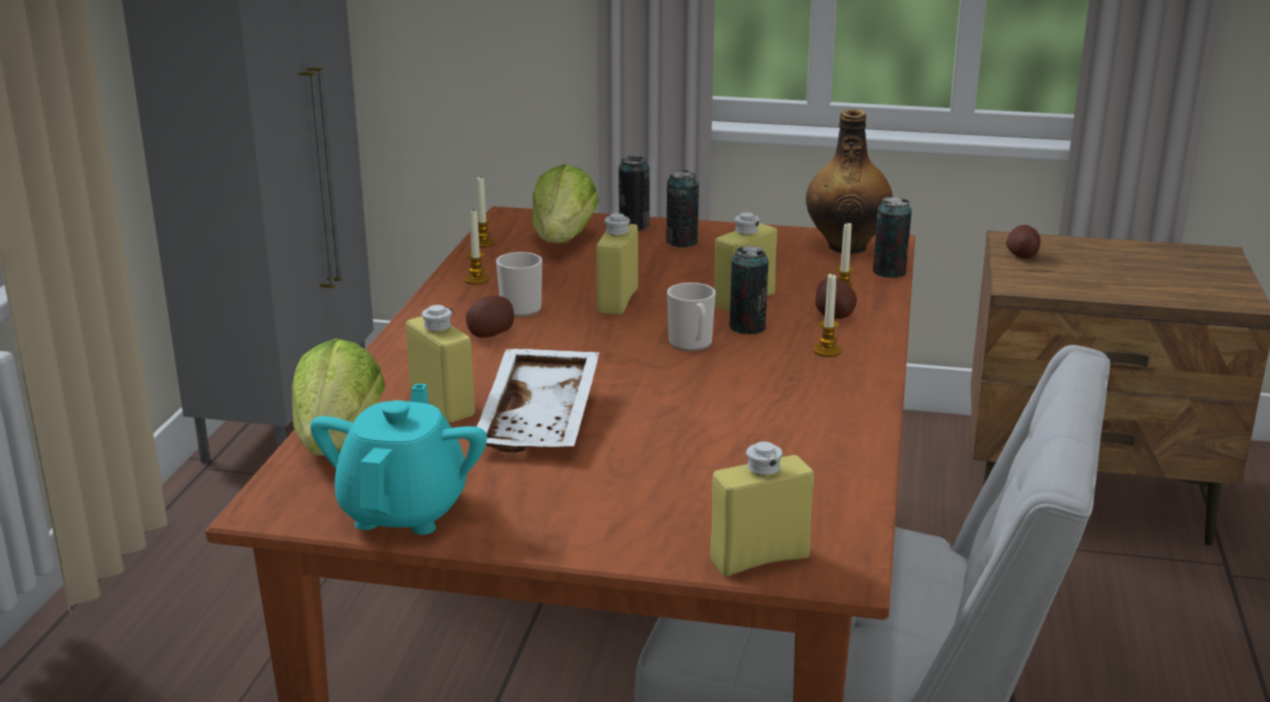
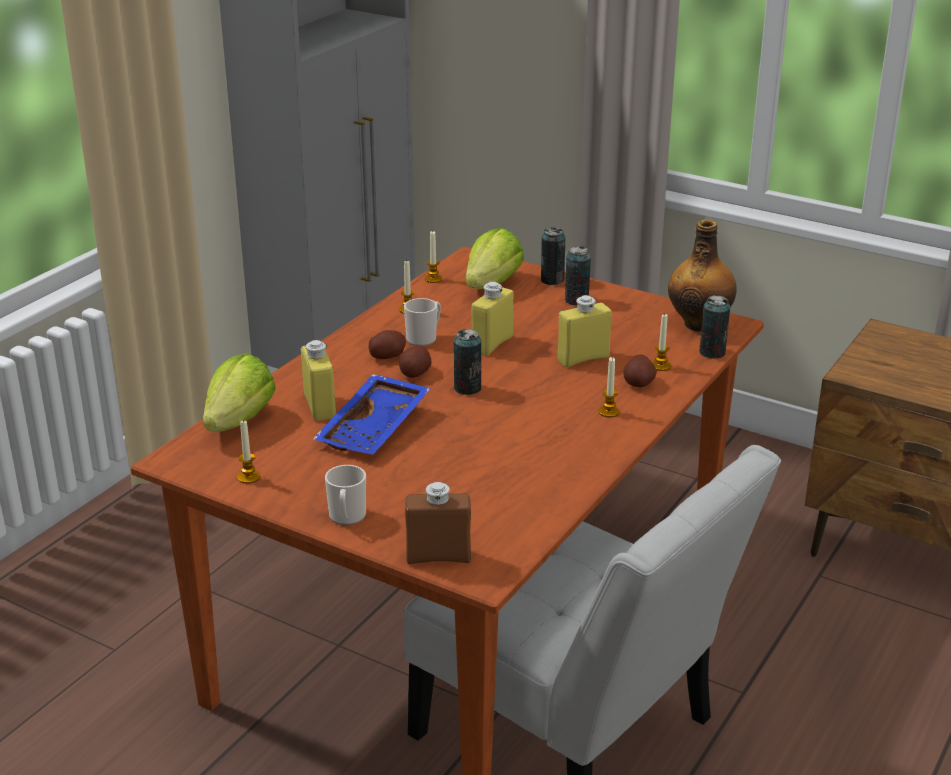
camera: 20 degrees right, 5 degrees up
turquoise teapot [310,384,487,535] -> candle [237,420,260,484]
white tray [477,349,600,453] -> blue tray [313,374,431,455]
mug [667,283,716,351] -> mug moved to [325,465,366,526]
yellow bottle [710,442,814,576] -> brown bottle [405,482,471,564]
can [730,245,768,334] -> can moved to [454,329,481,395]
potato [1006,225,1041,259] -> potato moved to [399,345,431,378]

